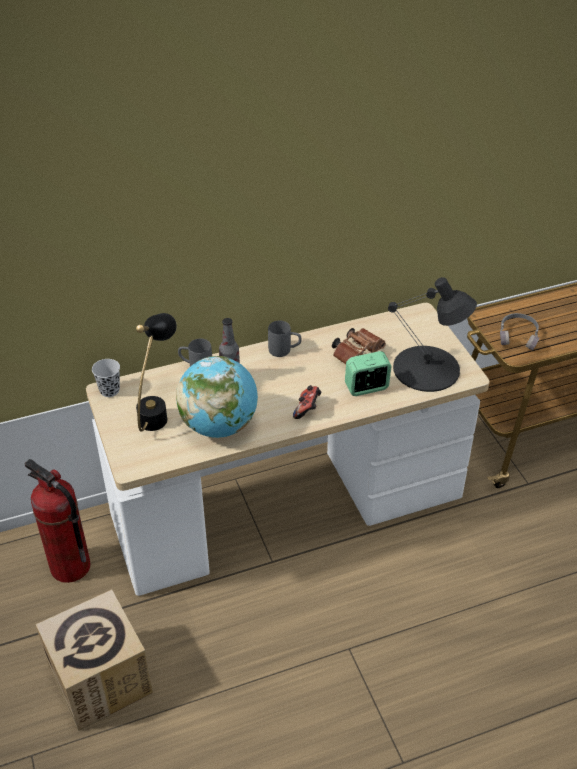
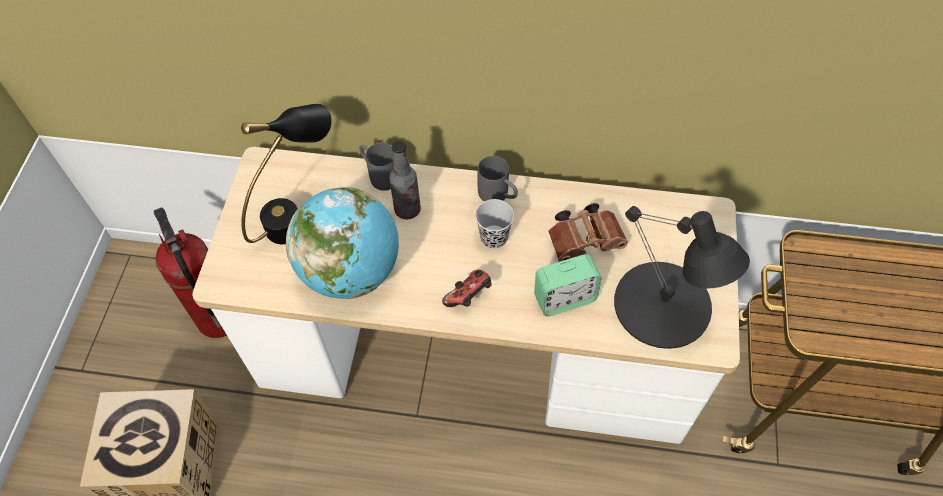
camera: 30 degrees right, 15 degrees up
black cup [92,359,120,397] -> black cup moved to [475,199,514,249]
alarm clock [345,351,391,396] -> alarm clock turned 150 degrees clockwise [534,254,602,316]
grey headphones [500,313,539,350] -> none

